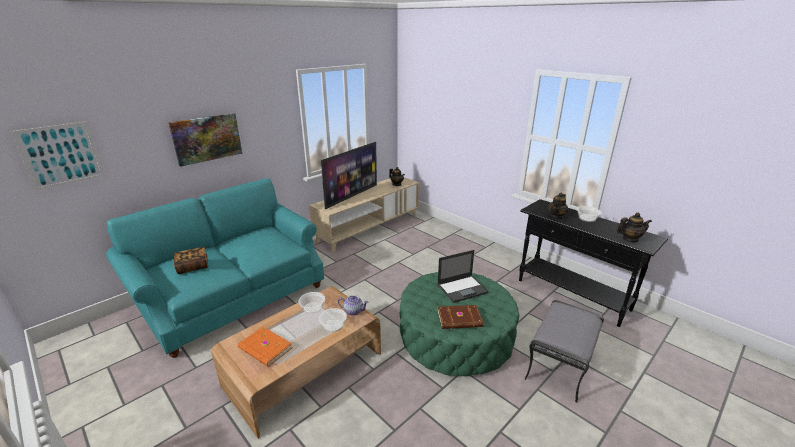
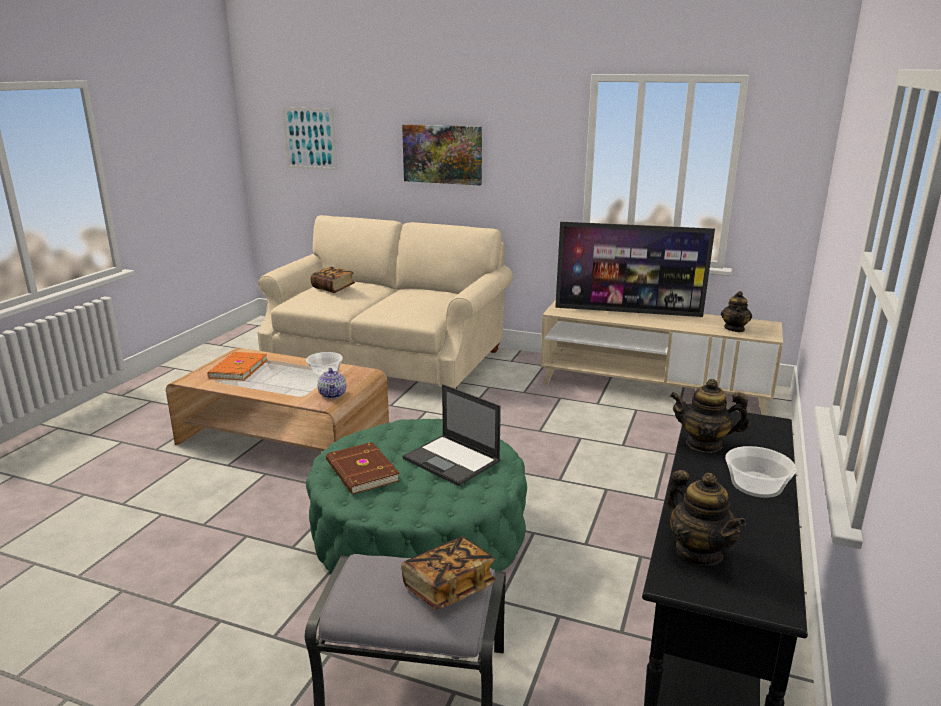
camera: 65 degrees right, 5 degrees down
turquoise sofa [106,178,324,358] -> beige sofa [257,215,513,389]
bowl [319,308,347,332] -> none
none -> book [401,537,496,610]

